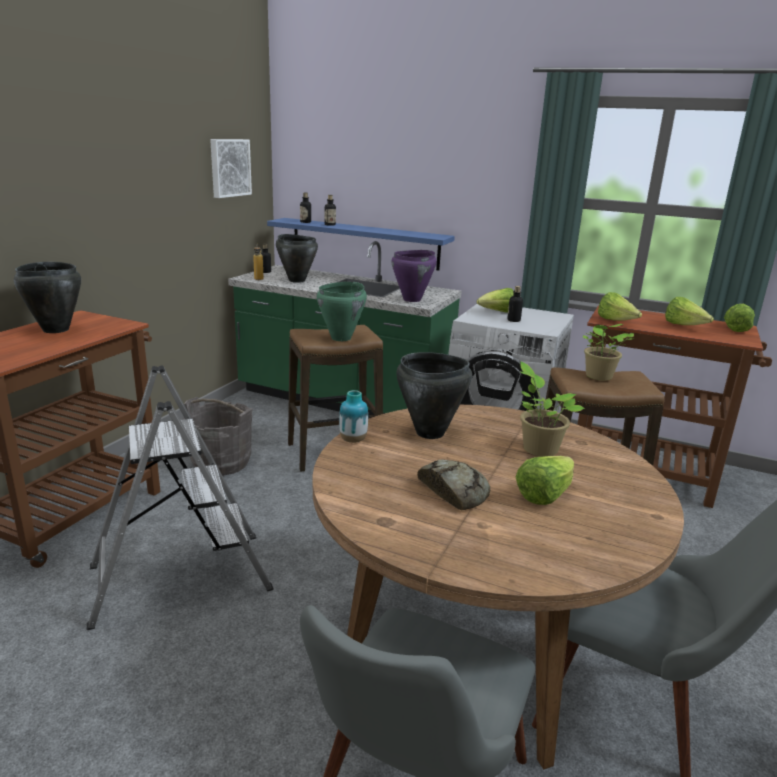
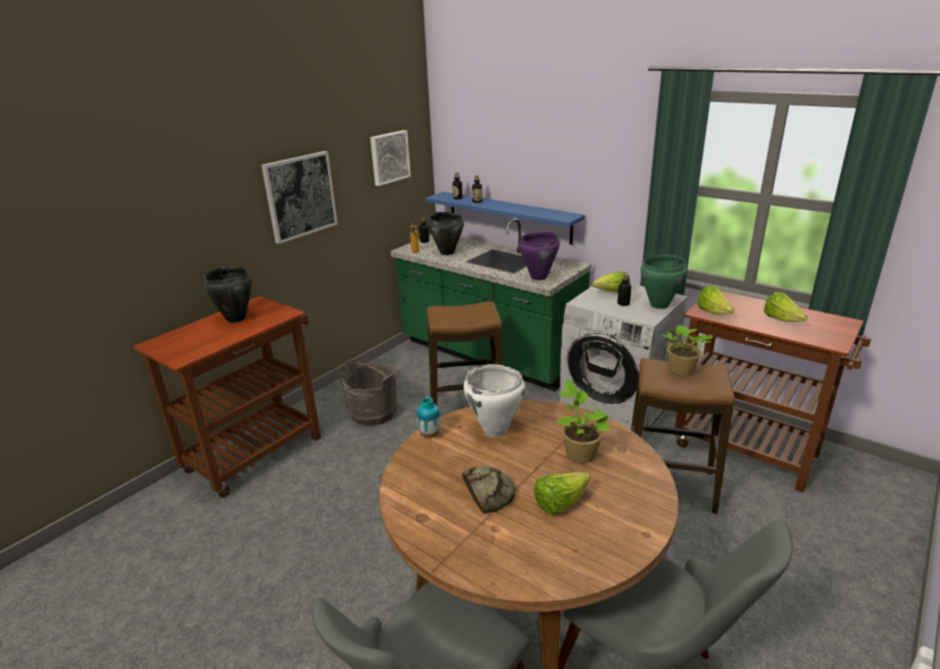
camera: 15 degrees right, 5 degrees up
grey step ladder [87,365,274,630] -> none
green cooking pot [317,282,367,341] -> green cooking pot moved to [641,254,687,309]
black cooking pot [396,352,472,439] -> white cooking pot [464,364,525,437]
lettuce [724,304,755,332] -> none
none -> picture [261,151,338,244]

